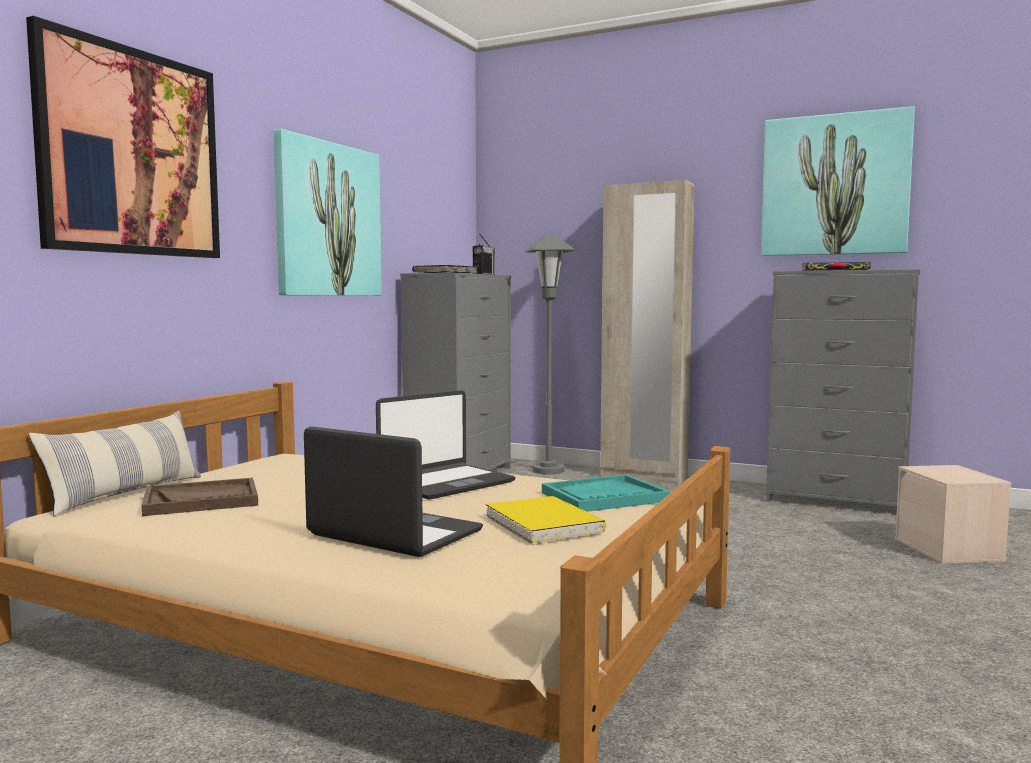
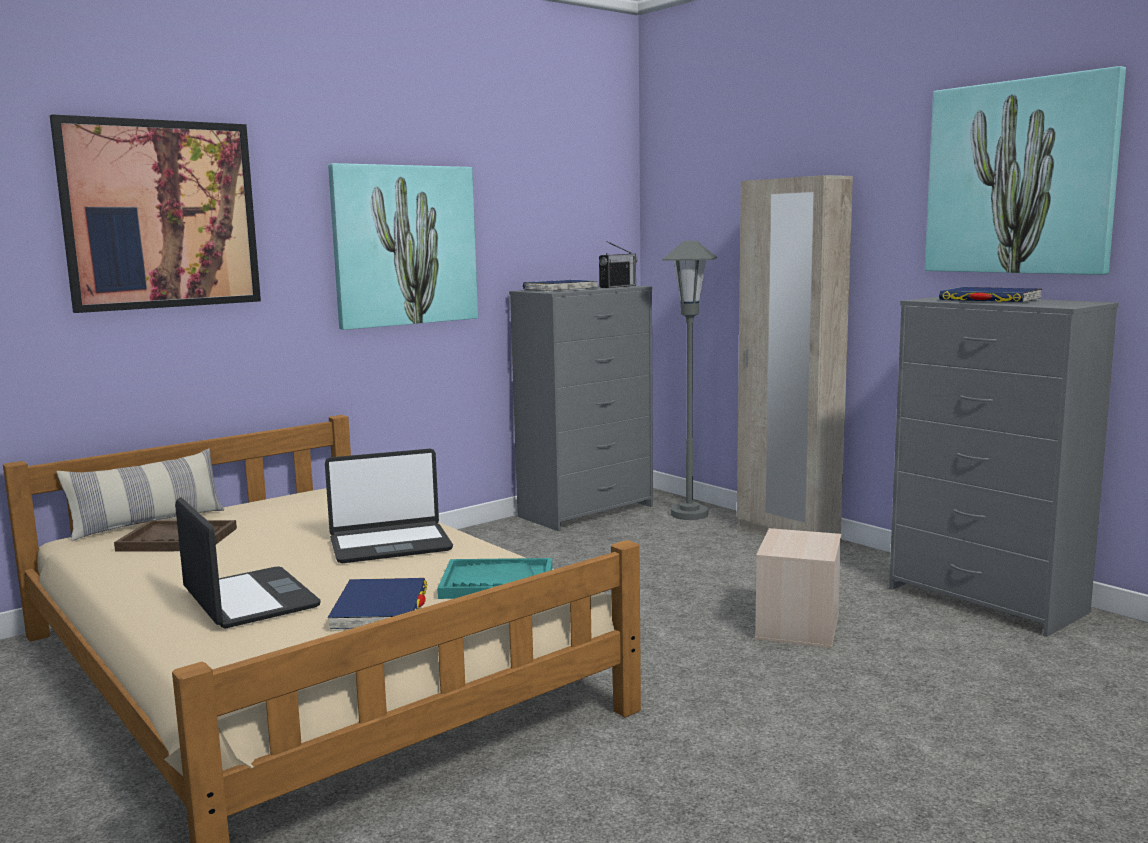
camera: 25 degrees right, 5 degrees up
yellow book [485,496,607,545] -> blue book [327,578,428,631]
beige storage box [895,465,1011,564] -> beige storage box moved to [755,528,841,648]

